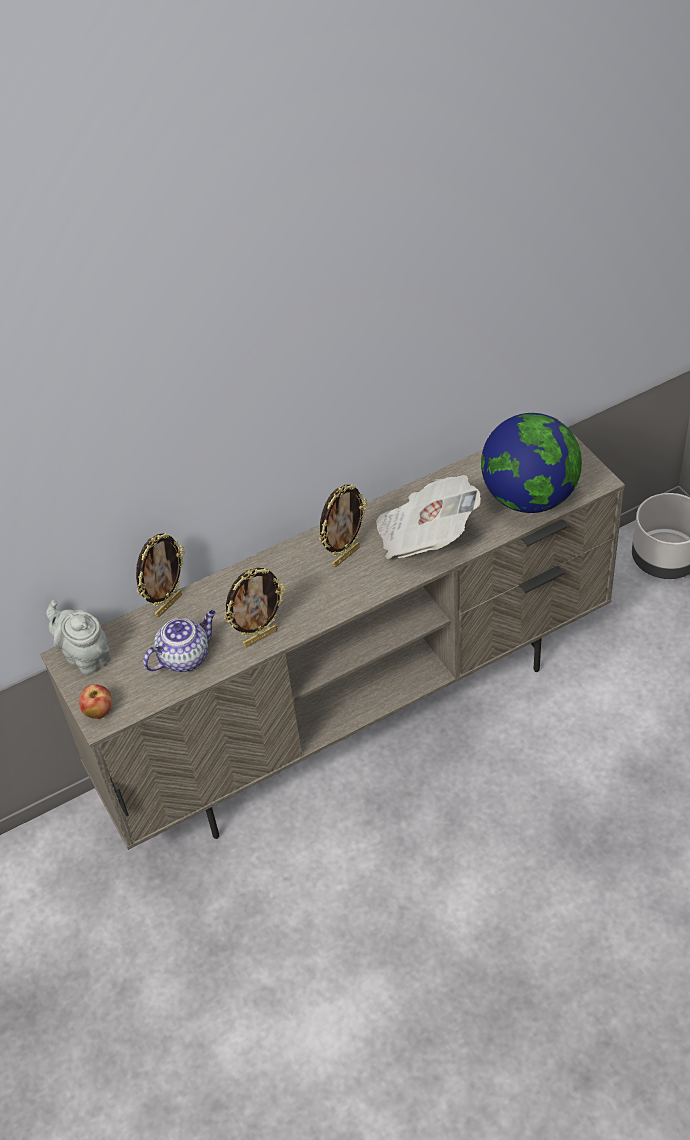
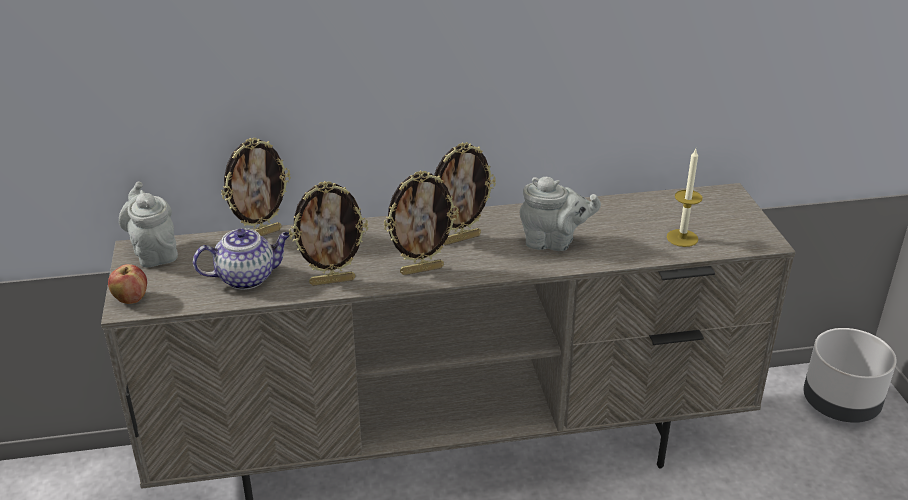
camera: 15 degrees right, 15 degrees down
newspaper [376,475,481,559] -> grey teapot [520,177,601,251]
globe [481,413,582,513] -> candle [666,149,703,247]
none -> picture frame [383,170,459,275]

